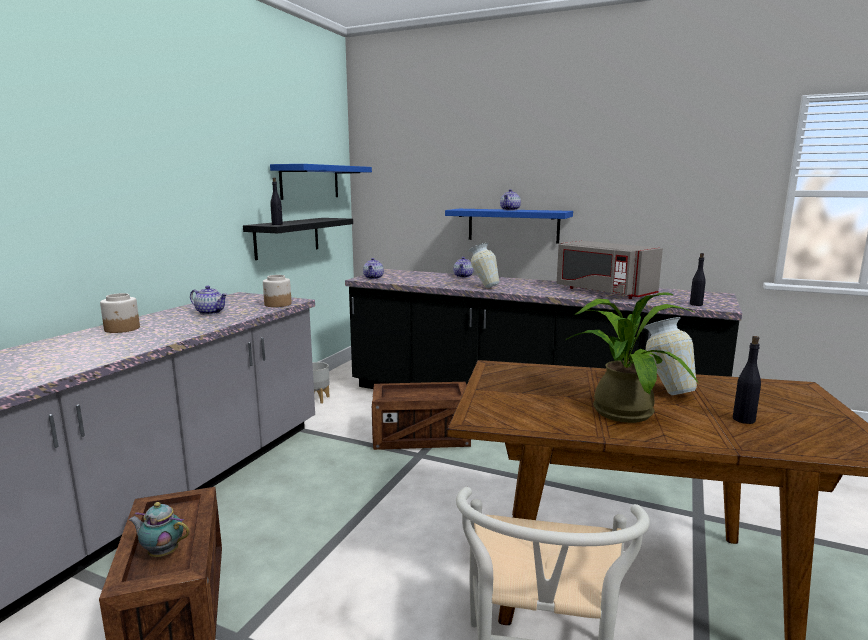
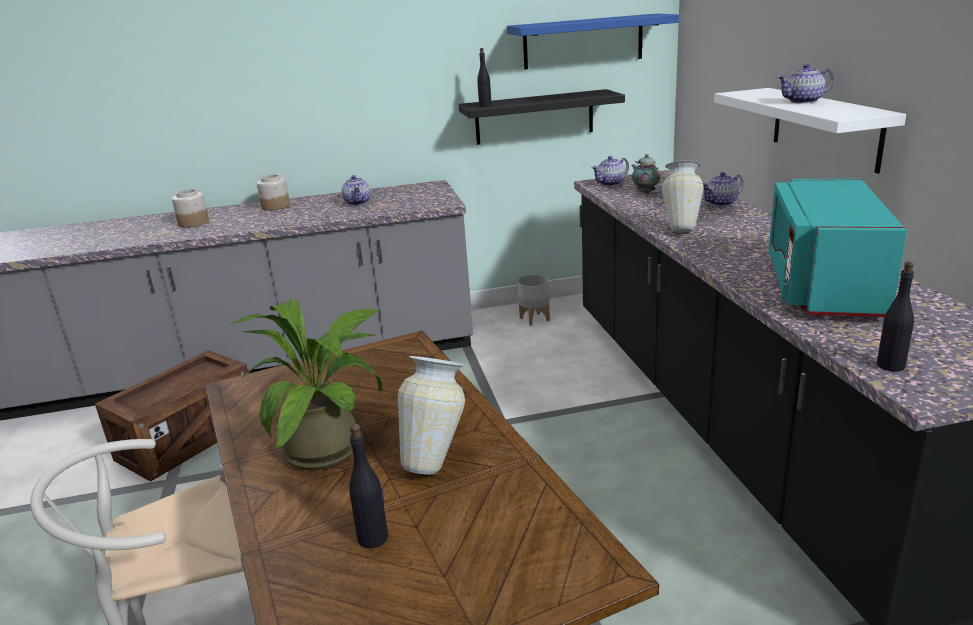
camera: 55 degrees right, 10 degrees up
teapot [129,502,190,557] -> teapot moved to [631,154,661,194]
jar [263,275,292,307] -> jar moved to [172,189,209,227]
crate [372,382,471,450] -> none
blue shelf [445,209,573,244] -> white shelf [714,88,906,174]
grey microwave [556,241,663,299] -> turquoise microwave [769,178,907,317]

